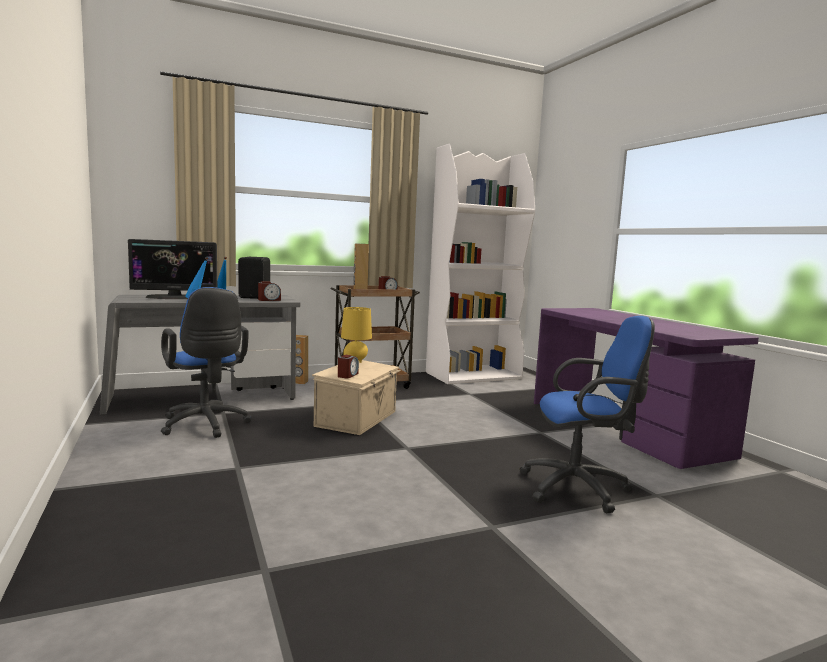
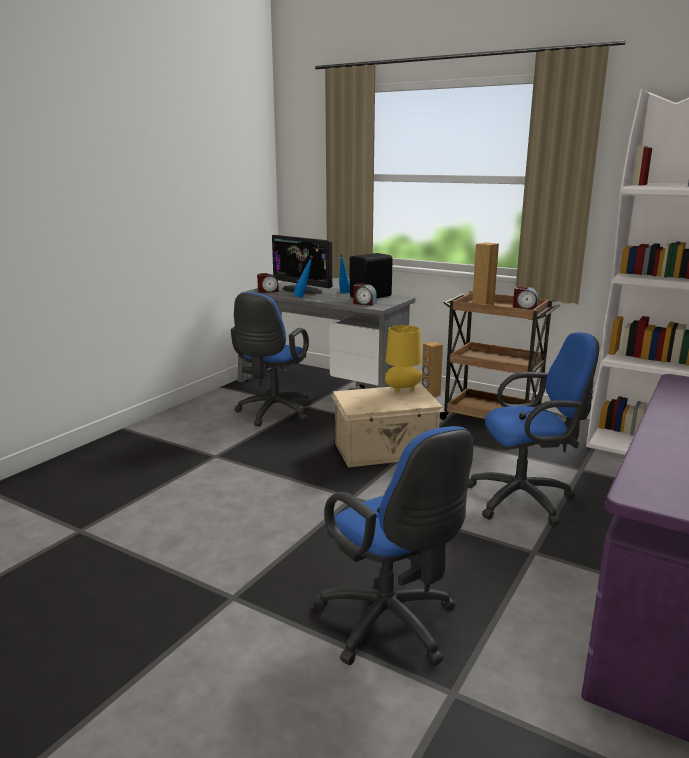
camera: 55 degrees right, 10 degrees up
alarm clock [338,355,359,378] -> alarm clock moved to [257,273,279,293]
none -> blue office chair [468,332,599,526]

